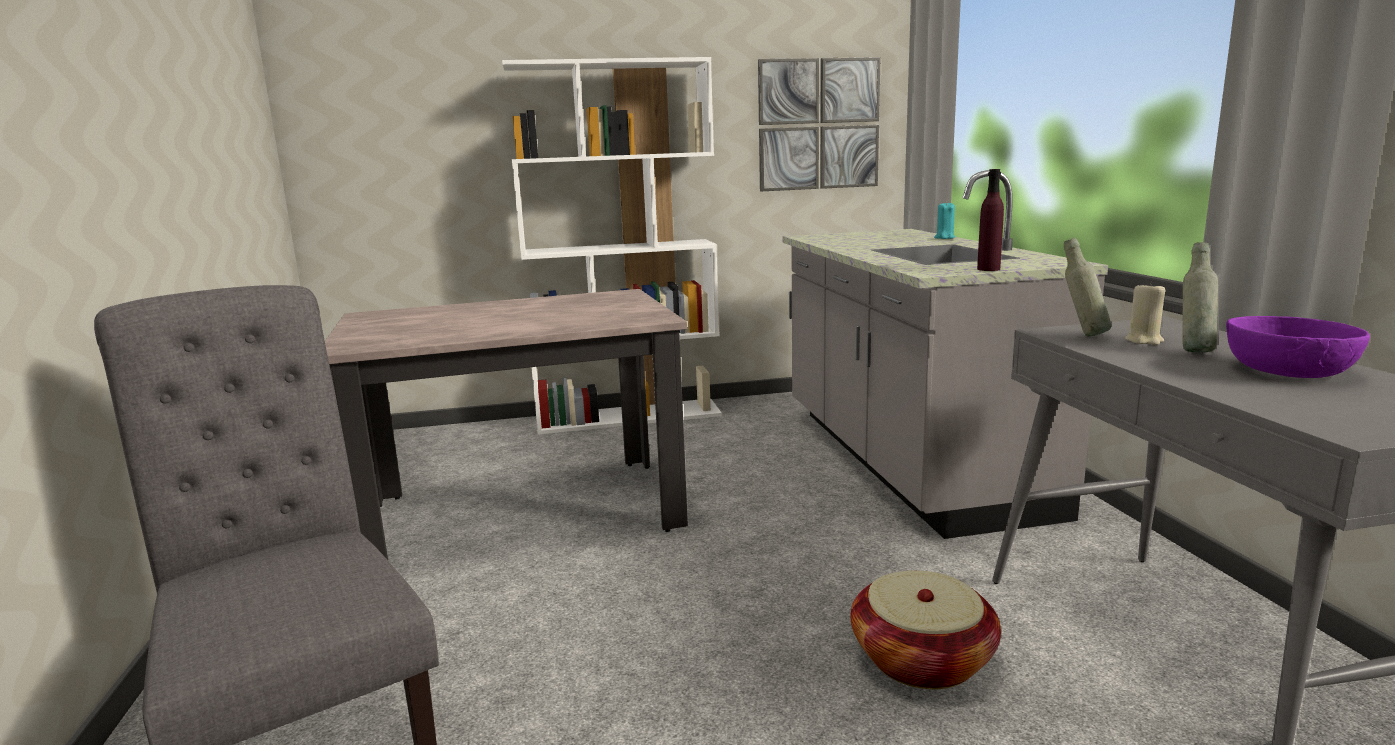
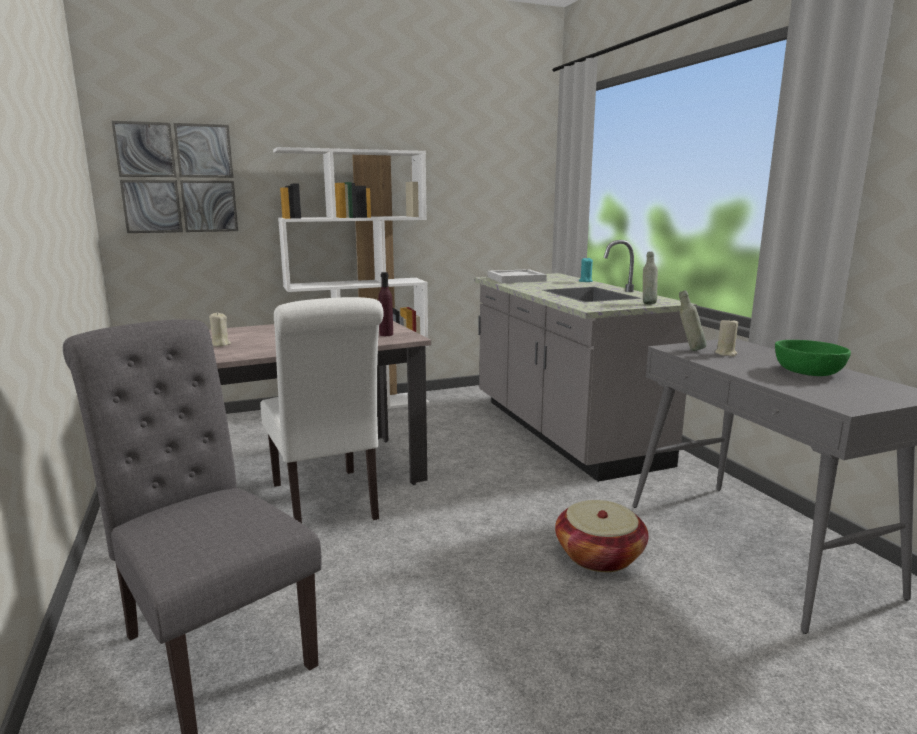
camera: 10 degrees left, 0 degrees up
picture [758,57,881,191] -> picture moved to [112,121,238,233]
purple bottle [977,169,1004,271] -> purple bottle moved to [378,272,393,336]
grey bottle [1182,242,1218,352] -> grey bottle moved to [643,252,658,304]
purple bowl [1226,316,1370,378] -> green bowl [775,340,851,376]
none -> beige candle [209,312,231,347]
none -> white chair [260,297,384,523]
none -> white tray [488,269,547,283]

